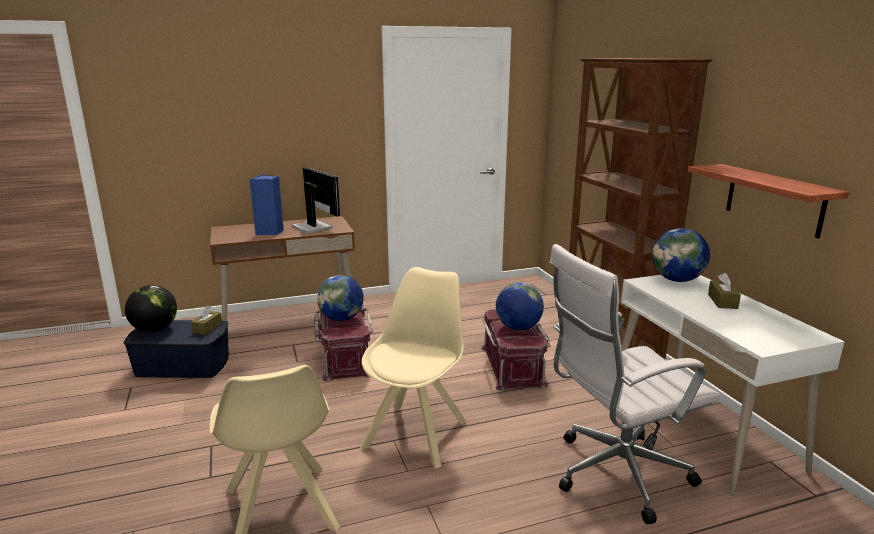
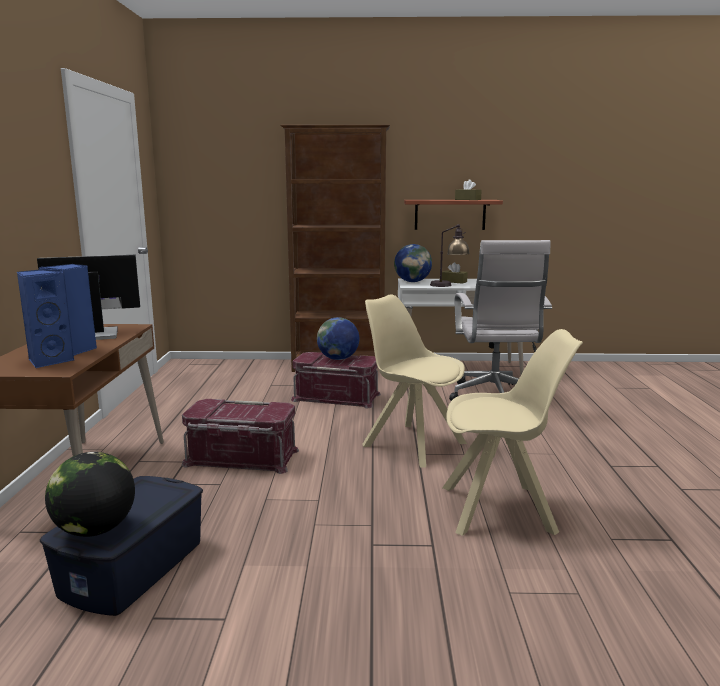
camera: 70 degrees left, 5 degrees down
brown tissue box [191,306,222,335] -> brown tissue box moved to [455,179,482,200]
globe [317,275,364,321] -> none
none -> blue speaker [17,269,74,369]
none -> table lamp [430,224,470,287]

